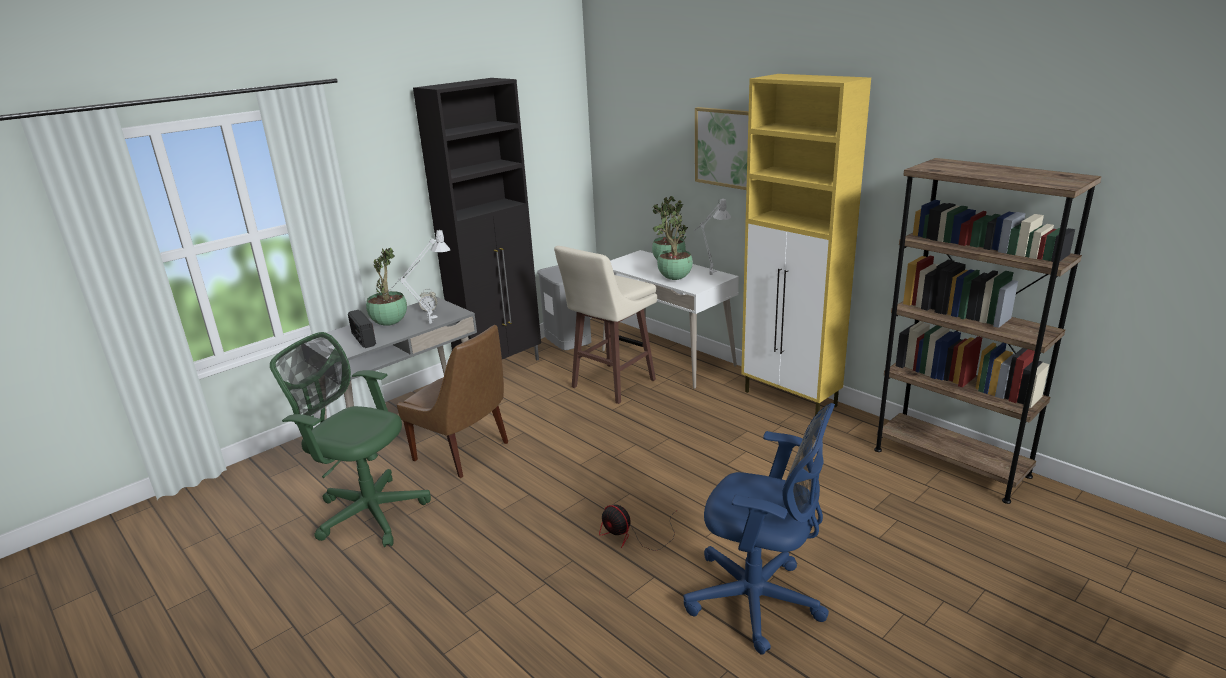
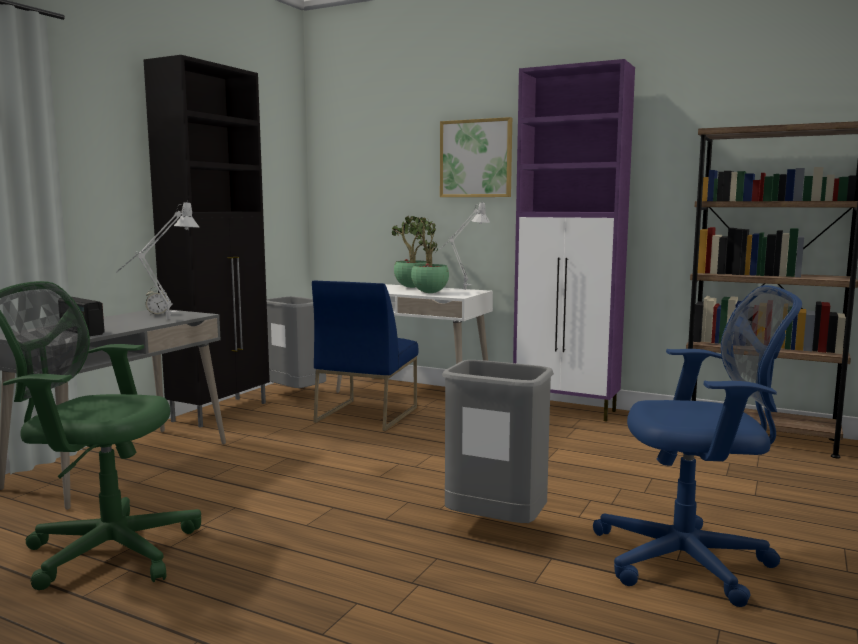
camera: 20 degrees left, 15 degrees down
potted plant [366,248,407,326] -> none
brown chair [397,325,508,478] -> none
beige stool [554,246,657,404] -> blue chair [312,280,418,431]
fan [599,505,676,551] -> grey trash can [442,360,554,523]
yellow cabinet [741,74,871,415] -> purple cabinet [513,59,635,422]

